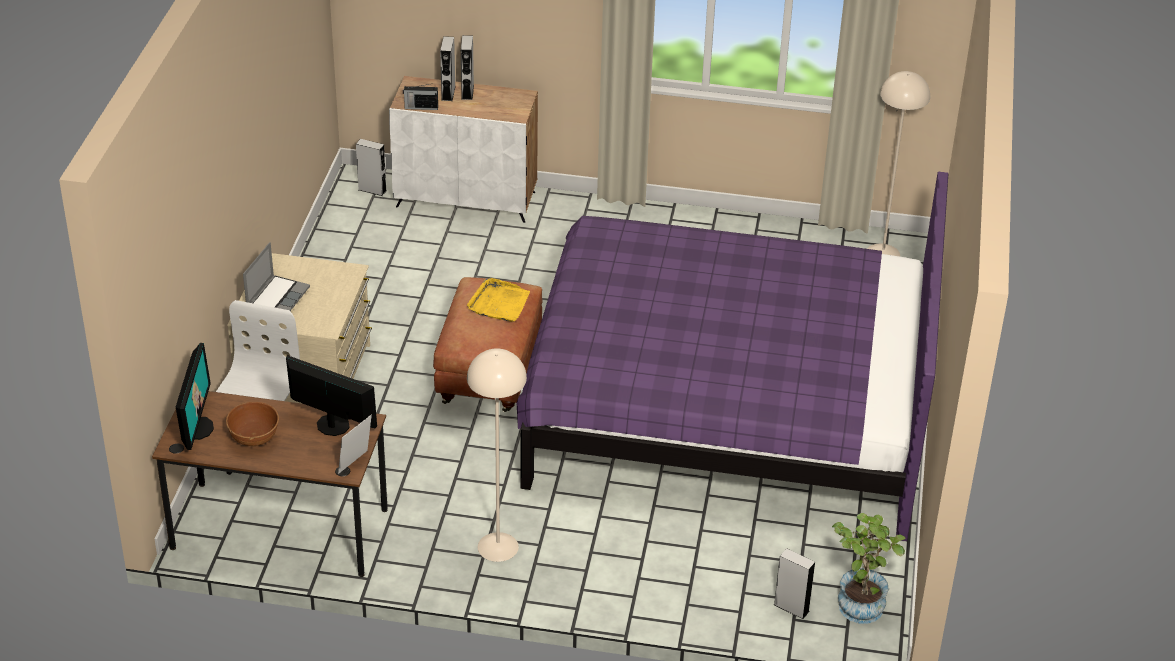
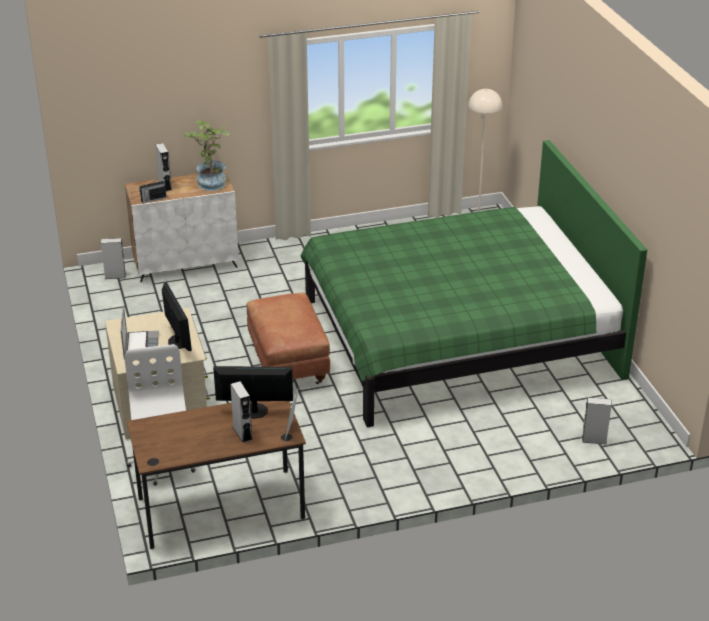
camera: 25 degrees left, 5 degrees down
monitor [176,343,214,450] -> monitor moved to [162,282,192,351]
brown bowl [226,402,279,446] -> none
grey speaker [461,35,474,100] -> grey speaker moved to [230,381,252,443]
yellow tray [467,278,530,322] -> none
beige floor lamp [467,348,527,562] -> none
purple bed [517,172,948,541] -> green bed [301,140,647,427]
potted plant [832,513,906,624] -> potted plant moved to [182,120,229,191]

